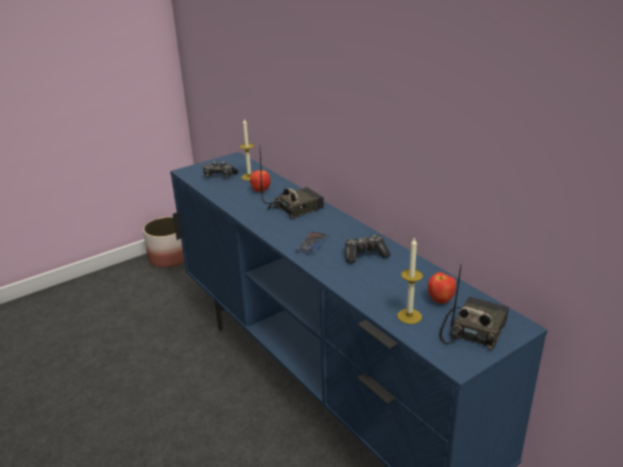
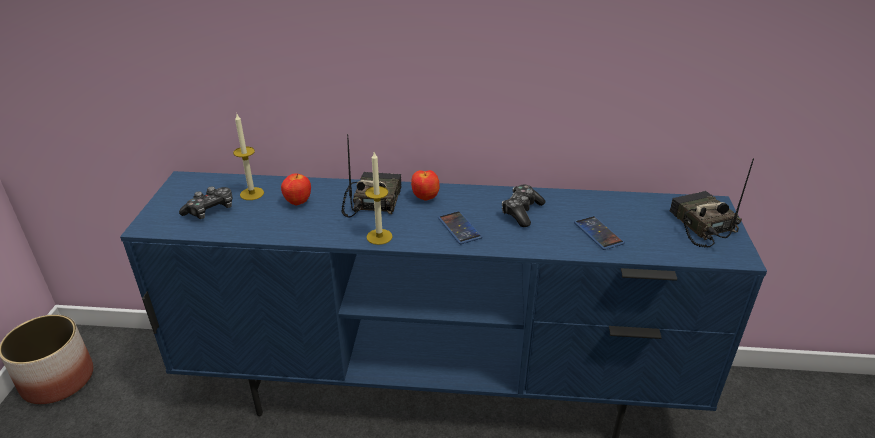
camera: 50 degrees left, 5 degrees up
candle [397,237,423,324] -> candle moved to [365,152,392,245]
apple [428,272,456,304] -> apple moved to [411,170,439,201]
none -> phone [574,216,625,250]

